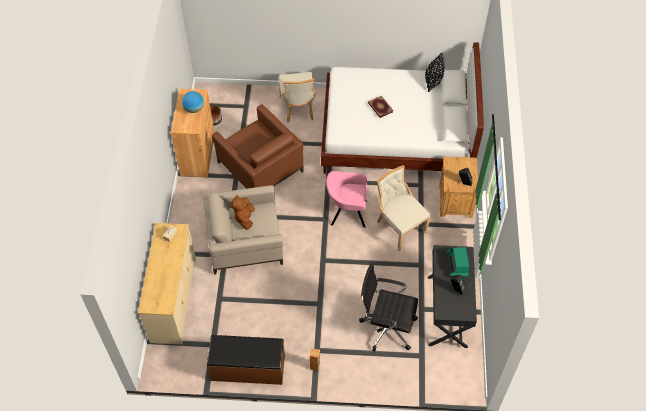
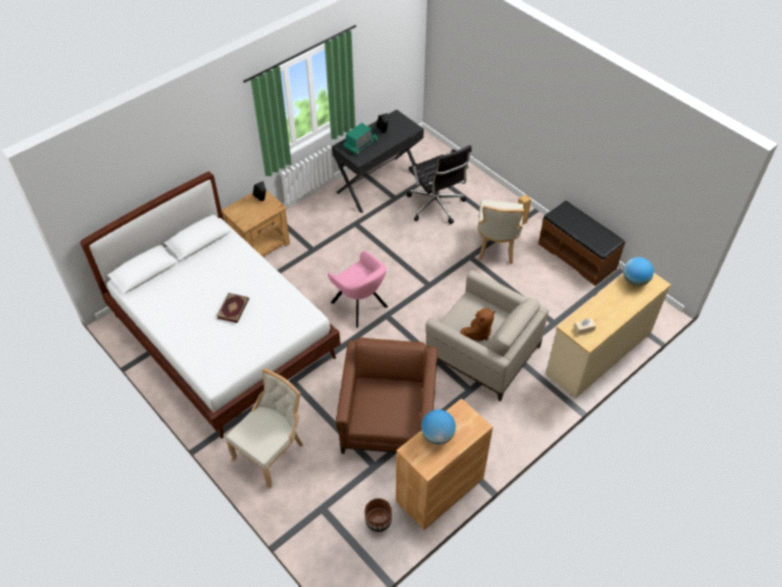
camera: 135 degrees left, 5 degrees down
beige chair [377,165,430,251] -> beige chair moved to [477,200,524,264]
black pillow [425,52,444,92] -> none
none -> globe [623,257,654,286]

